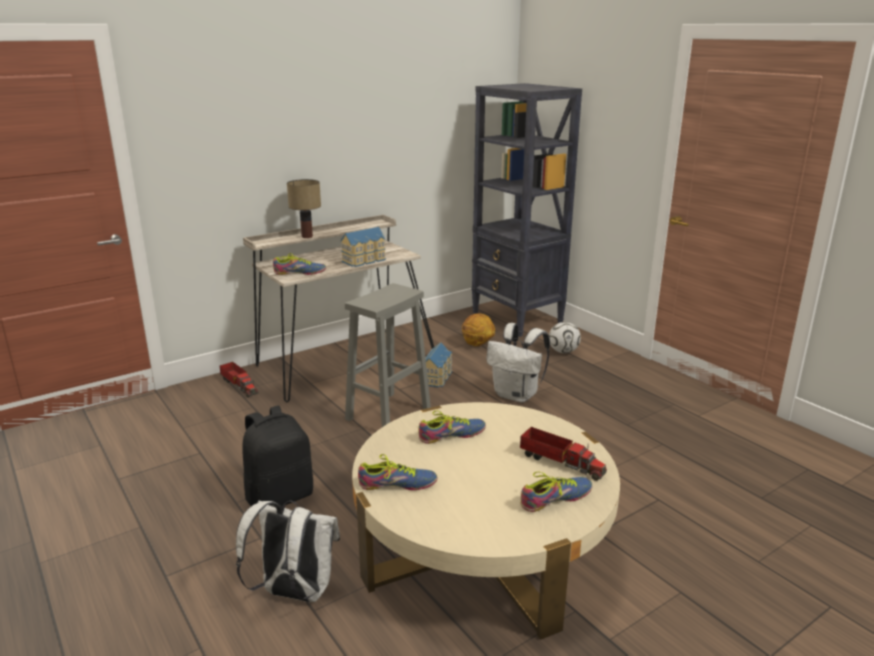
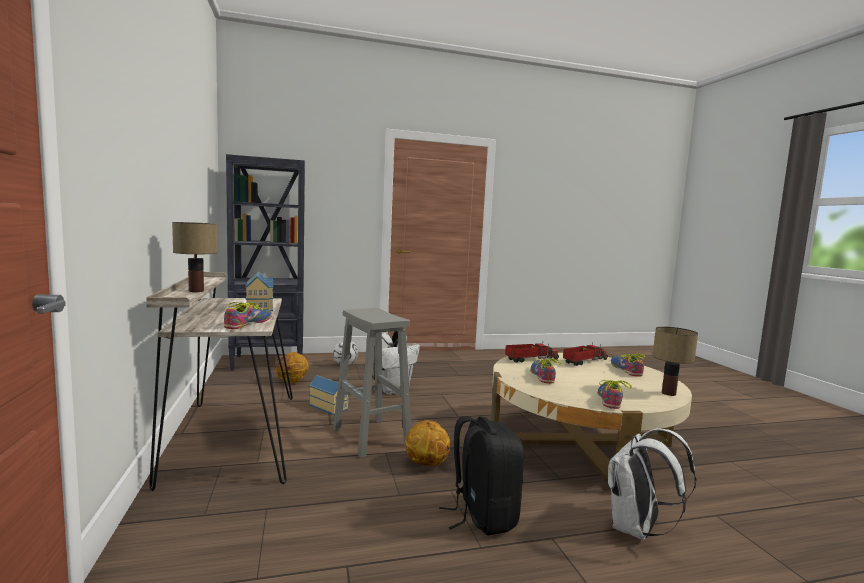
camera: 70 degrees left, 15 degrees down
toy truck [220,362,258,397] -> toy truck moved to [505,343,559,363]
none -> basketball [405,420,450,466]
none -> table lamp [653,327,698,396]

